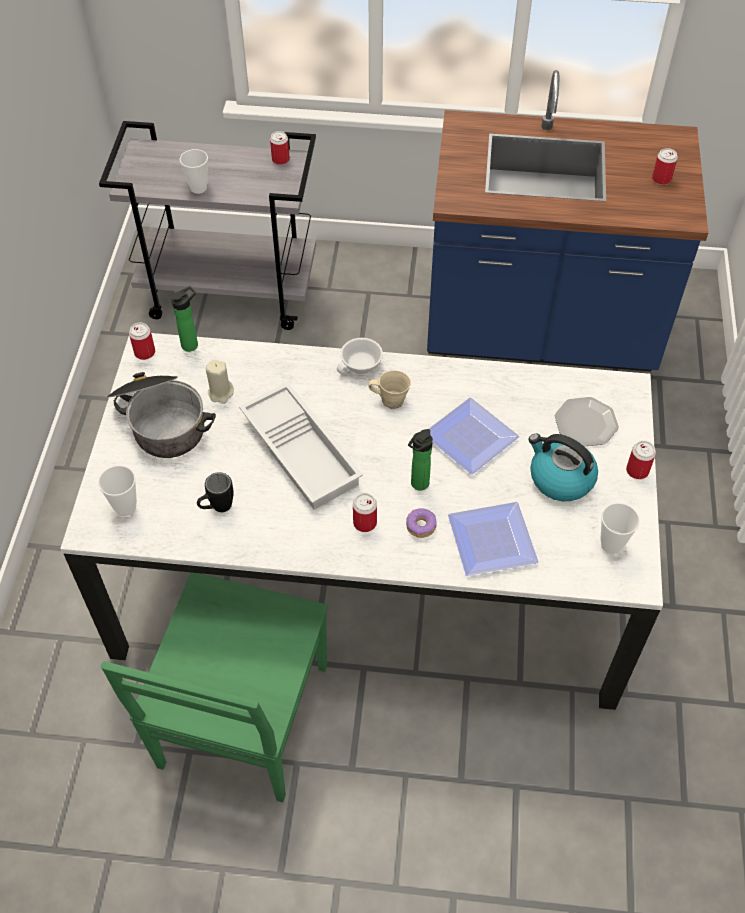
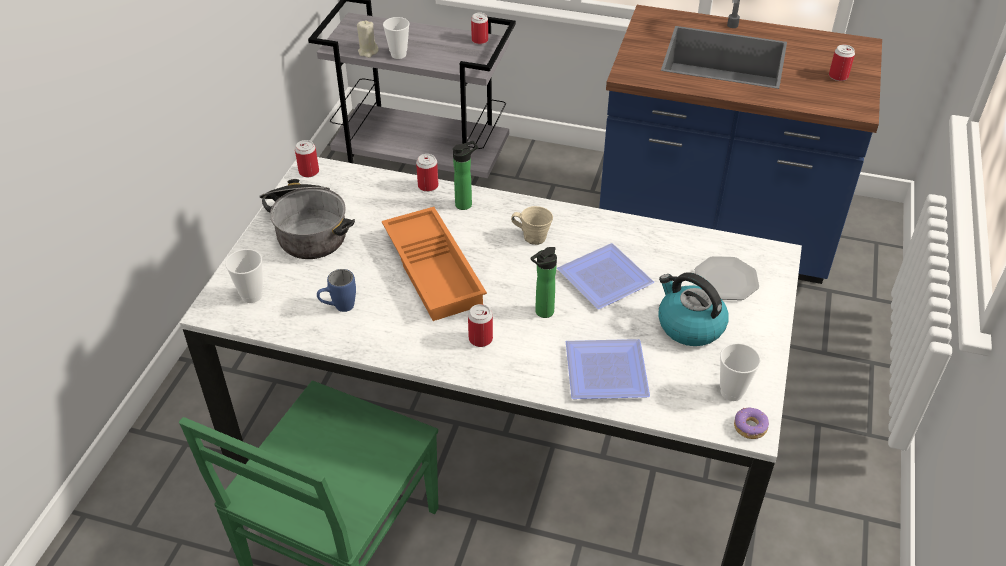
camera: 10 degrees right, 10 degrees down
bottle [171,286,198,352] -> bottle moved to [453,141,478,210]
black mug [197,472,234,512] -> blue mug [317,269,356,312]
beige candle [206,360,234,404] -> beige candle moved to [357,21,379,58]
white tray [239,382,363,510] -> orange tray [382,207,487,321]
white cup [337,338,383,375] -> none
donut [406,508,437,538] -> donut moved to [734,407,769,439]
can [626,441,656,479] -> can moved to [416,154,438,192]

